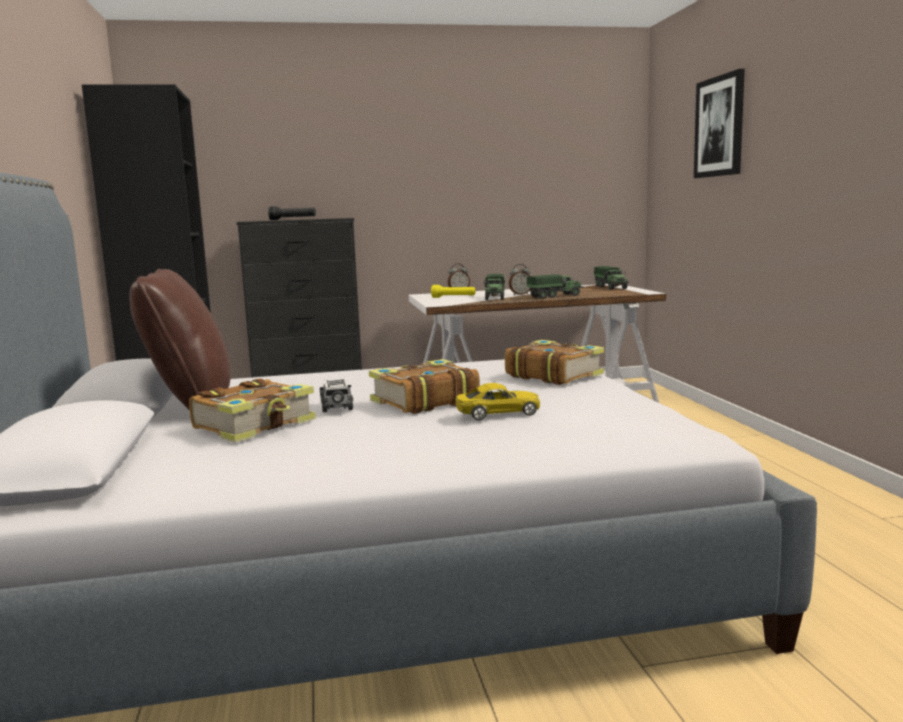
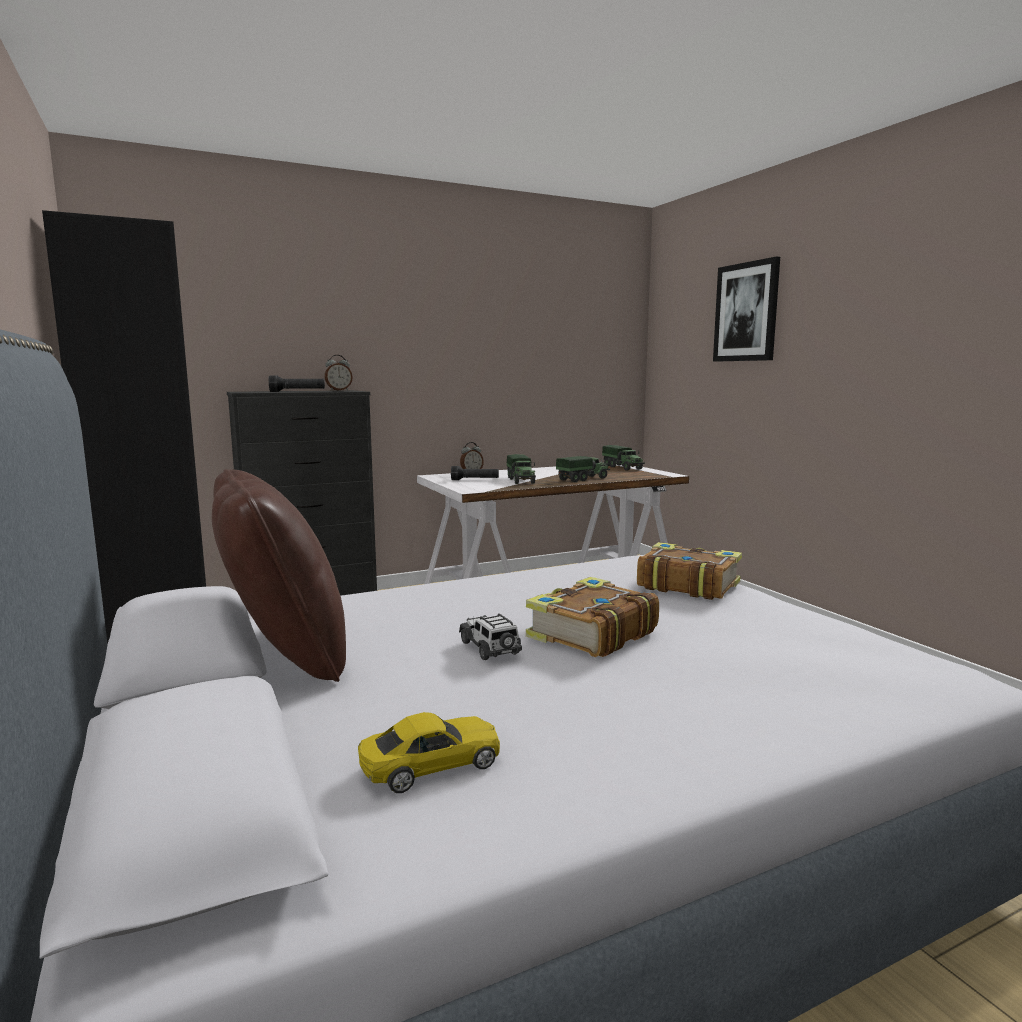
camera: 15 degrees left, 0 degrees up
book [189,378,316,442] -> none
yellow flashlight [431,285,475,298] -> black flashlight [451,466,499,480]
yellow toy car [456,383,540,421] -> yellow toy car moved to [358,712,500,793]
alarm clock [509,264,530,295] -> alarm clock moved to [325,355,353,391]

